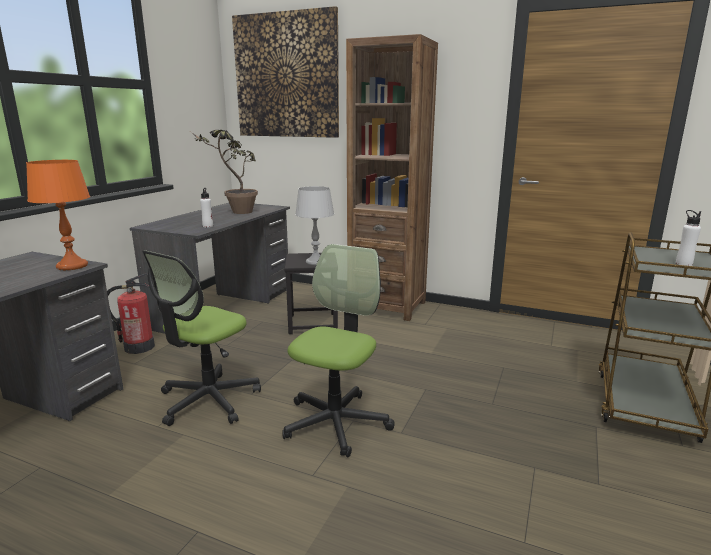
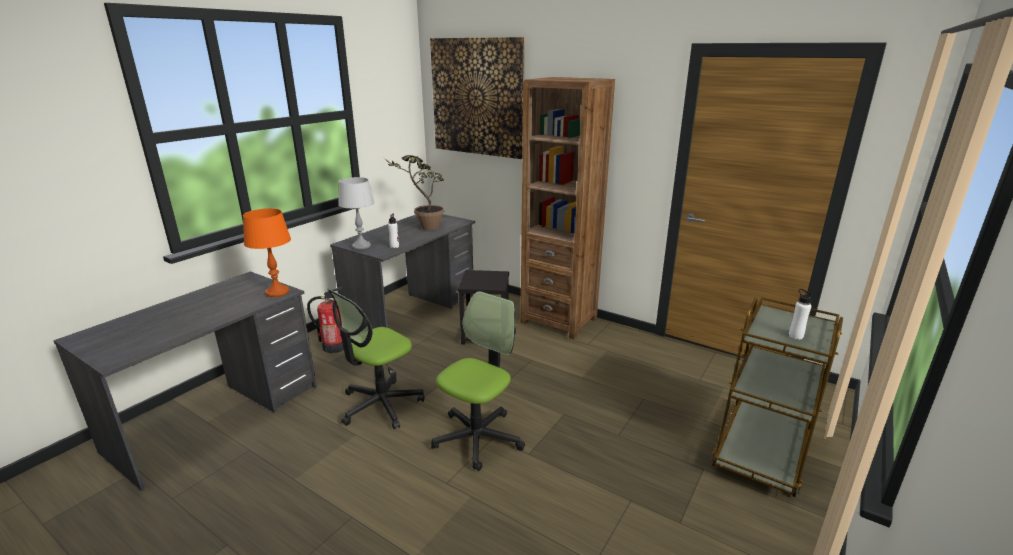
camera: 10 degrees right, 5 degrees up
grey table lamp [295,186,334,266] -> grey table lamp moved to [338,177,375,249]

